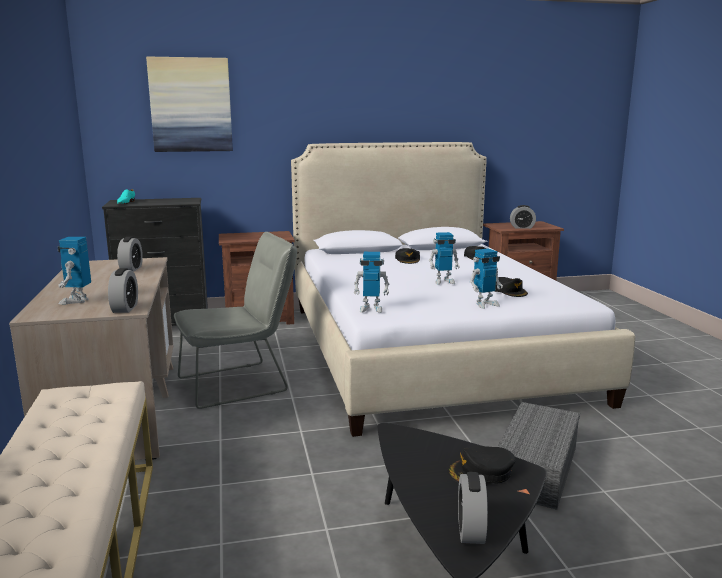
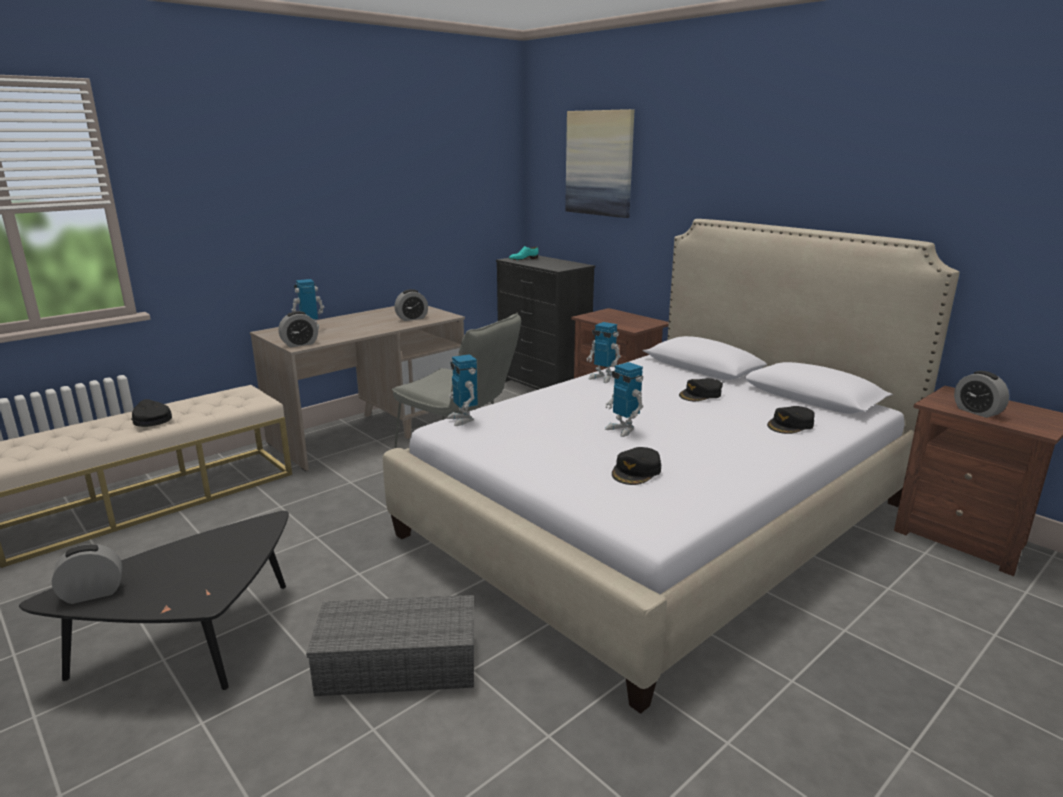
camera: 60 degrees right, 5 degrees up
black cap [447,446,516,483] -> black cap moved to [131,399,172,427]
toy robot [470,249,503,309] -> toy robot moved to [587,322,621,383]

